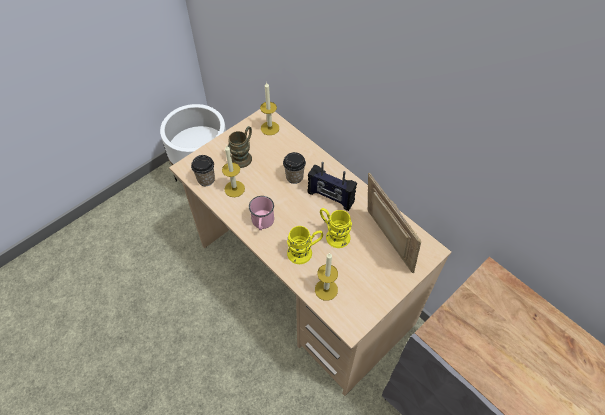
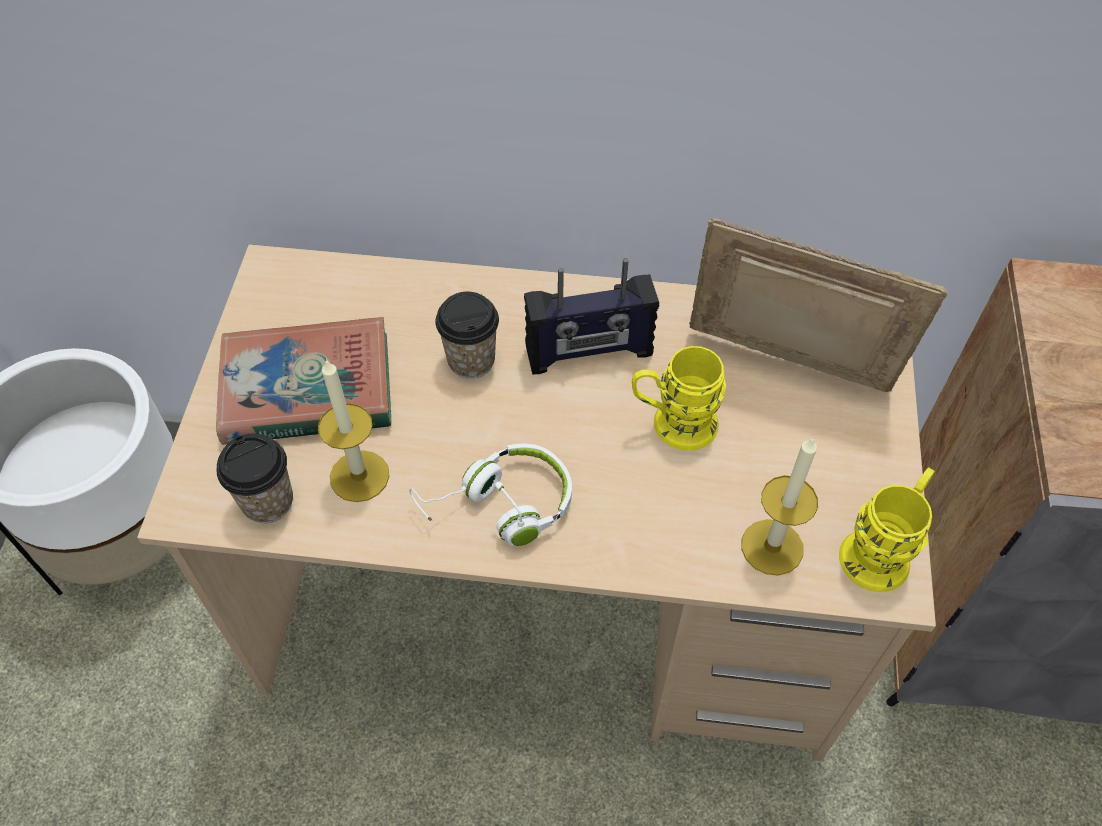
camera: 40 degrees left, 0 degrees up
brown mug [228,126,252,168] -> book [216,317,391,445]
pink mug [249,196,274,230] -> white headphones [409,444,572,547]
candle [260,82,279,135] -> none
yellow mug [287,226,323,264] -> yellow mug moved to [839,467,935,592]

